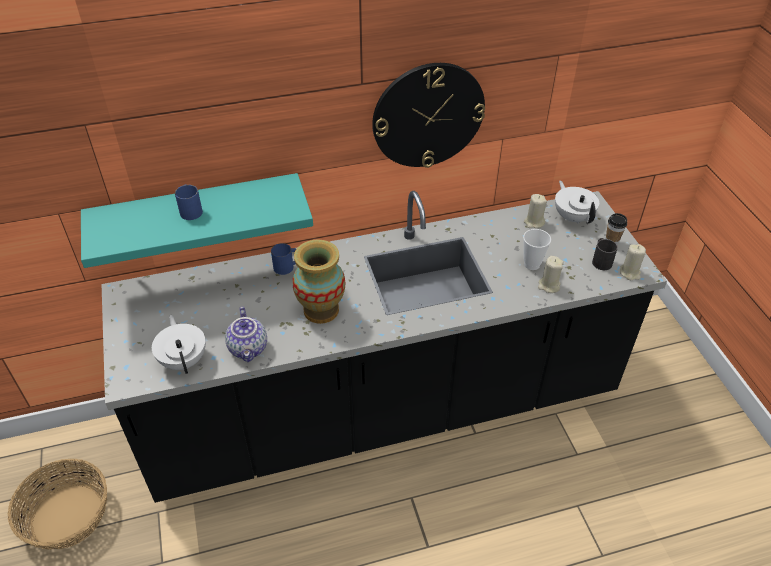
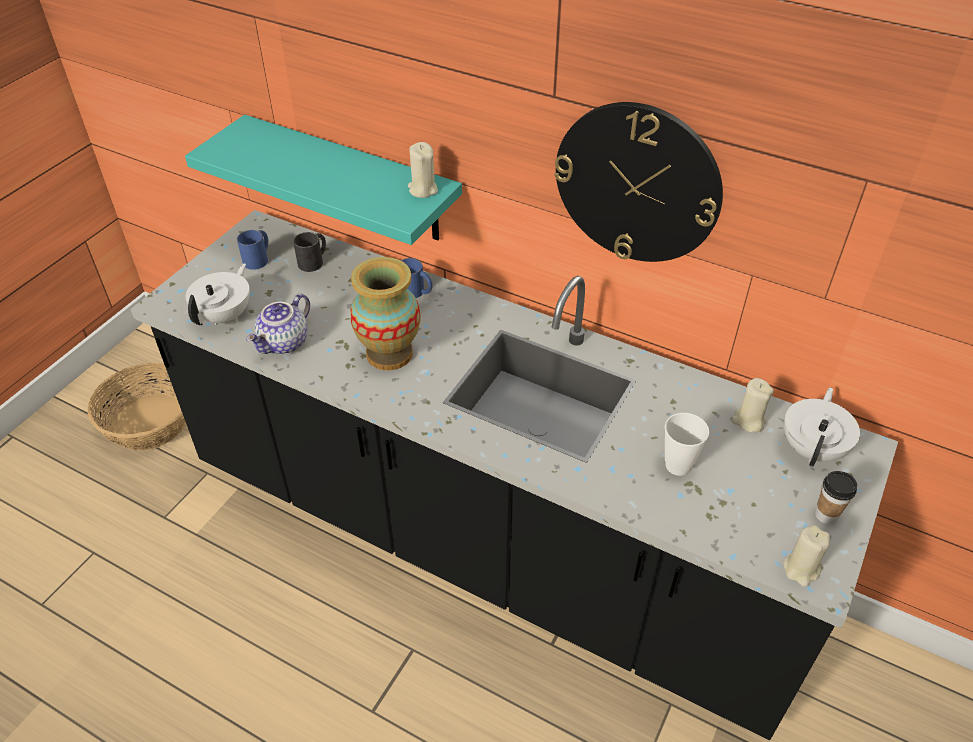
camera: 45 degrees right, 0 degrees up
blue mug [175,184,203,220] -> blue mug moved to [237,230,268,270]
beige candle [538,256,564,293] -> beige candle moved to [408,142,438,198]
black mug [592,238,618,270] -> black mug moved to [293,232,326,272]

